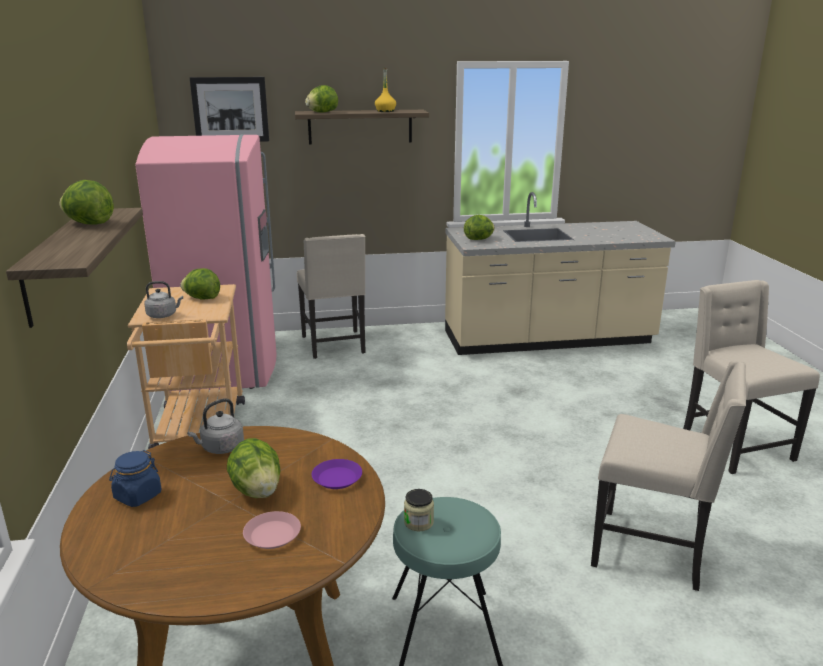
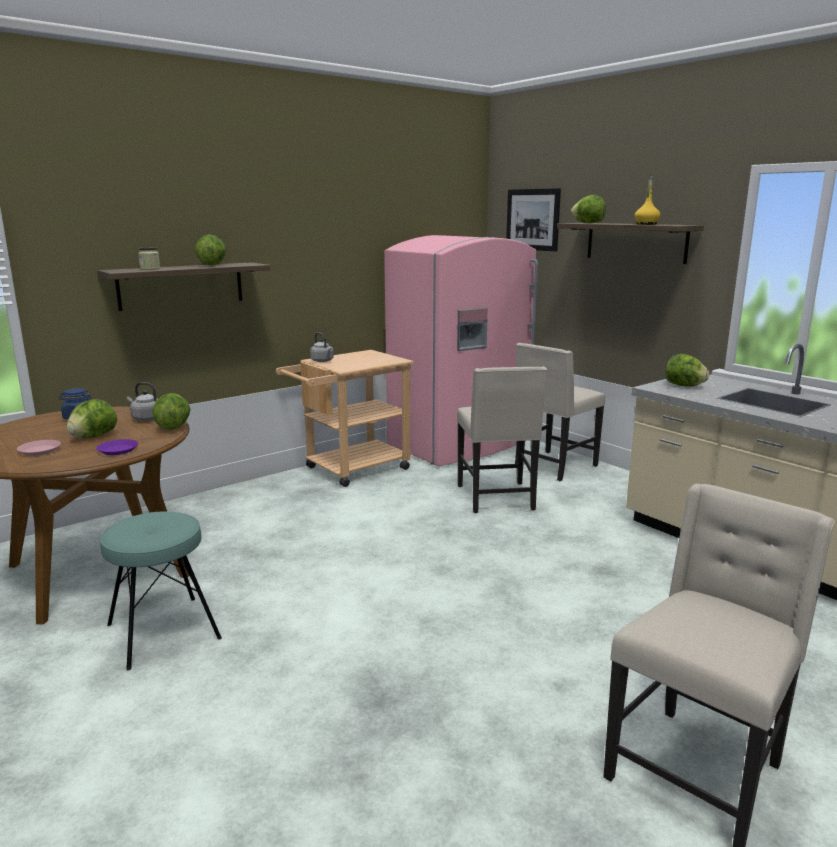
camera: 60 degrees right, 5 degrees down
lettuce [180,268,220,299] -> lettuce moved to [153,393,190,430]
jar [404,489,434,532] -> jar moved to [138,247,160,270]
beige chair [591,360,746,591] -> beige chair moved to [457,367,547,513]

